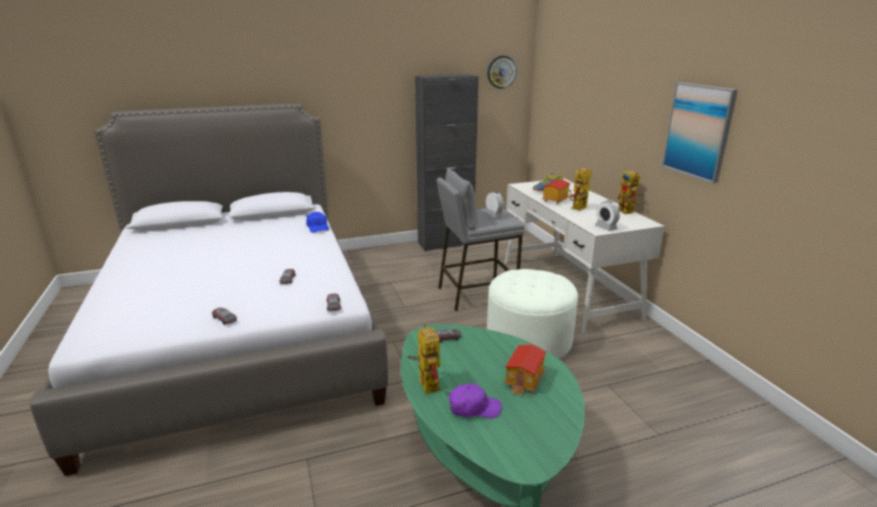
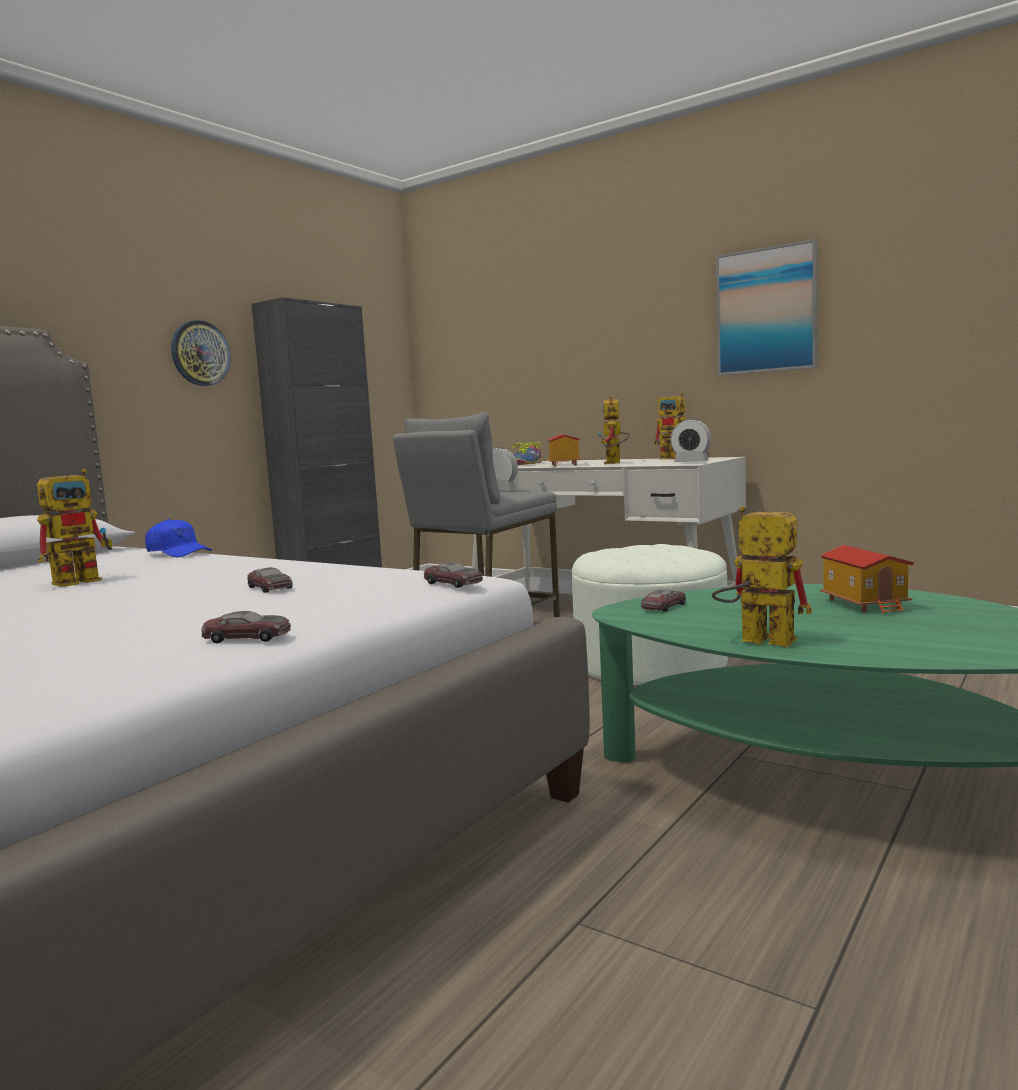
camera: 35 degrees left, 15 degrees down
purple cap [449,383,502,418] -> none
wall clock [487,56,517,89] -> wall clock moved to [171,320,231,386]
none -> toy robot [37,469,112,587]

